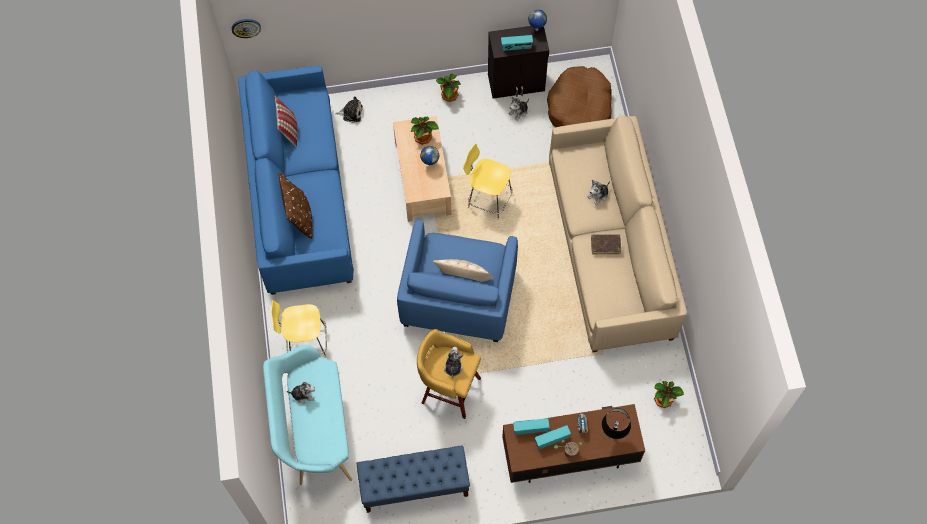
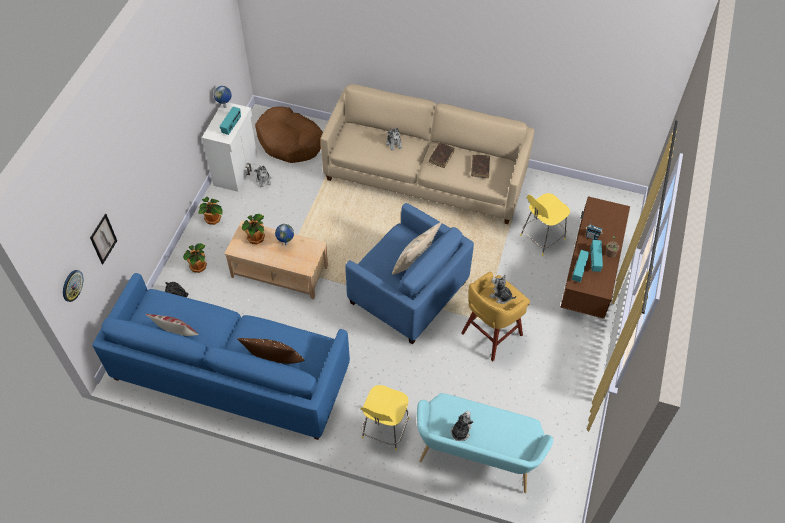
camera: 65 degrees left, 10 degrees down
blue bench [357,445,470,513] -> none
yellow stool [463,144,513,220] -> yellow stool moved to [520,193,570,256]
black cabinet [488,26,549,99] -> white cabinet [202,102,257,192]
black table lamp [602,408,631,439] -> none
potted plant [654,381,684,408] -> potted plant moved to [183,243,207,273]
none -> picture [90,214,117,264]
none -> brown book [471,155,490,178]

